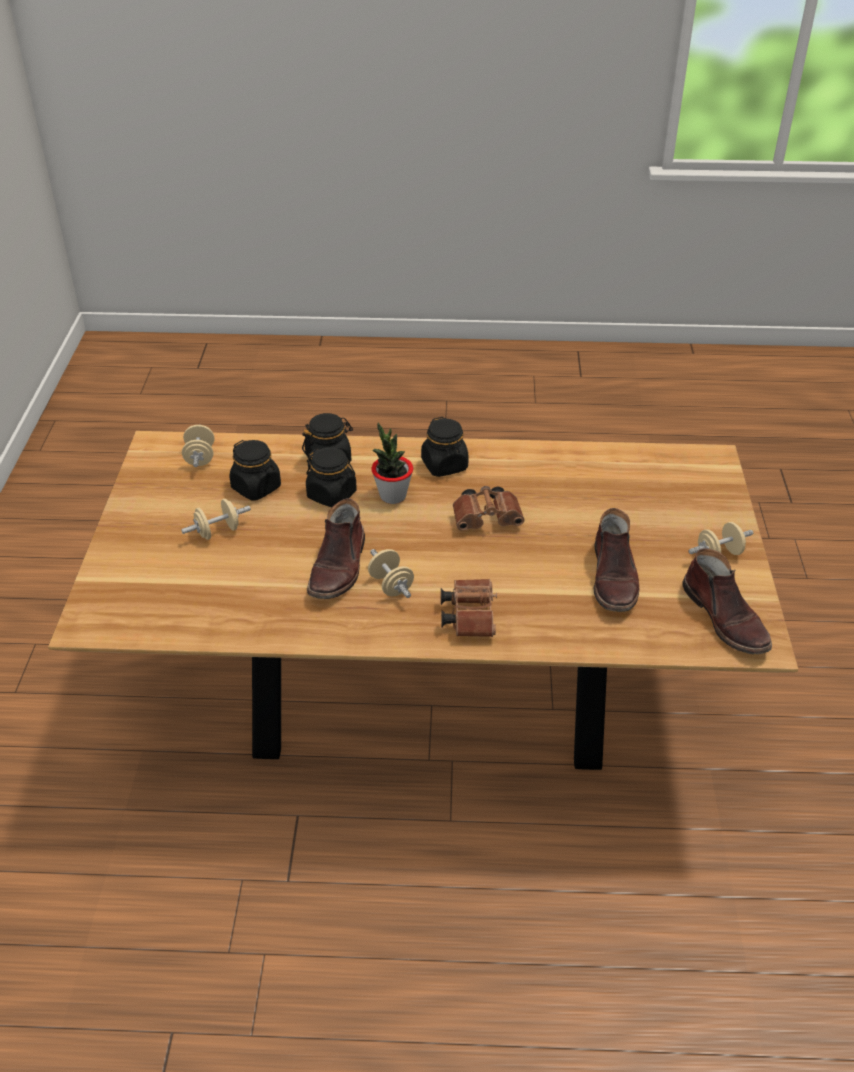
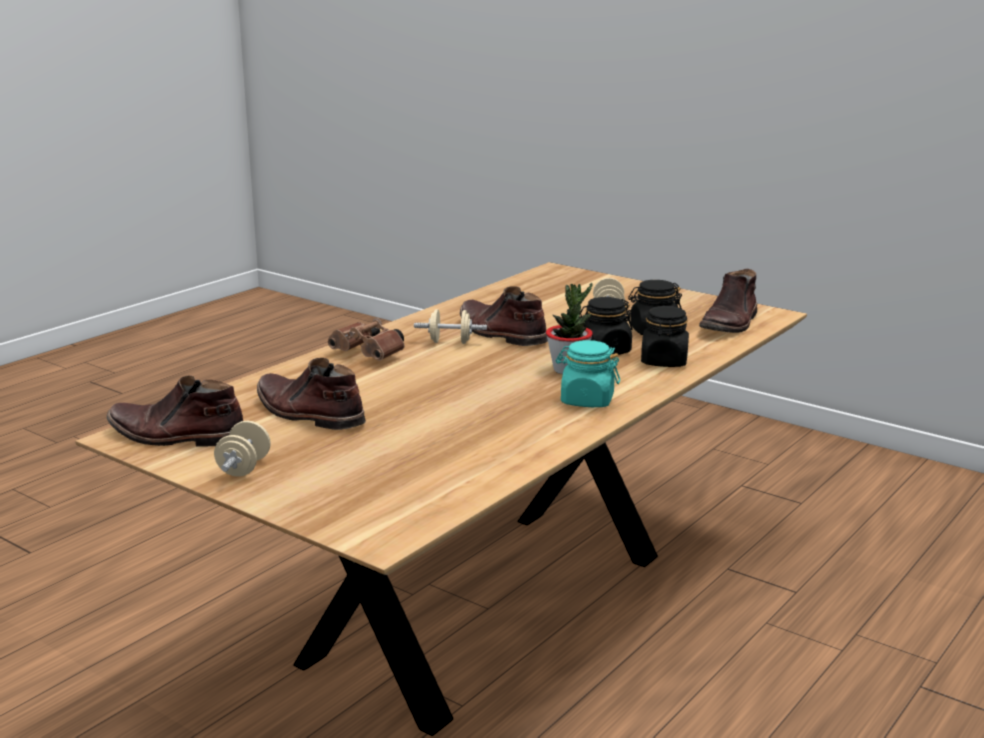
camera: 125 degrees right, 20 degrees down
beige dumbbell [182,424,215,467] -> brown boot [699,269,757,333]
black jar [421,417,469,477] -> turquoise jar [556,340,620,407]
brown binoculars [453,486,525,531] -> none

